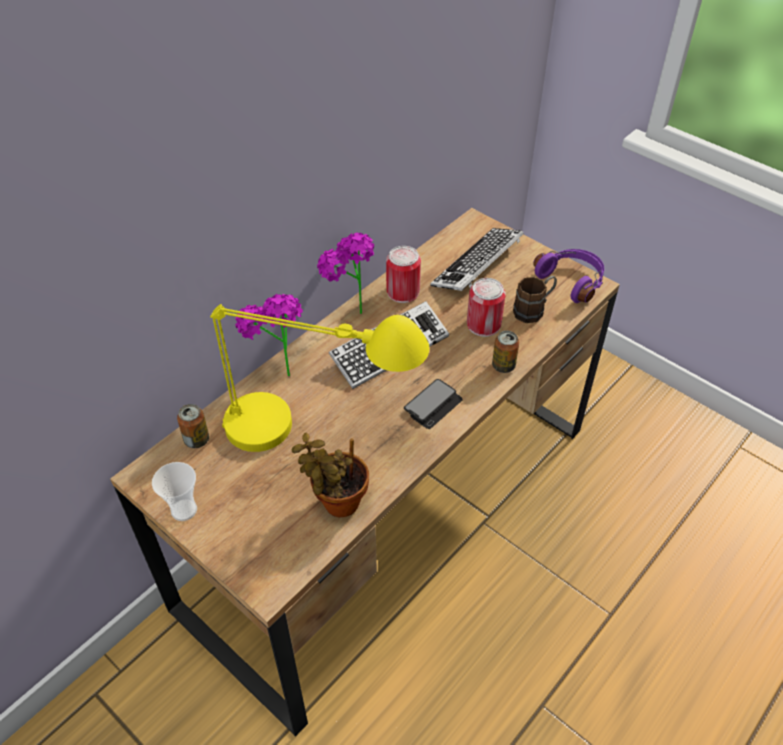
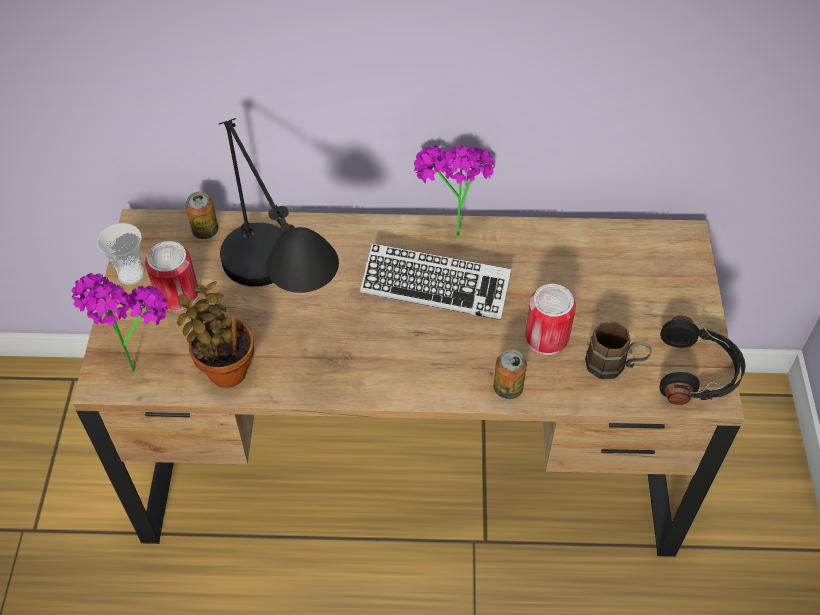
camera: 50 degrees right, 5 degrees up
yellow table lamp [210,304,429,452] -> black table lamp [219,118,339,293]
potted plant [235,294,303,376] -> potted plant moved to [71,273,168,372]
can [386,246,421,303] -> can moved to [145,241,198,311]
phone [404,379,463,429] -> none
keyboard [430,228,524,291] -> none
purple headphones [533,249,604,303] -> black headphones [659,316,746,405]

